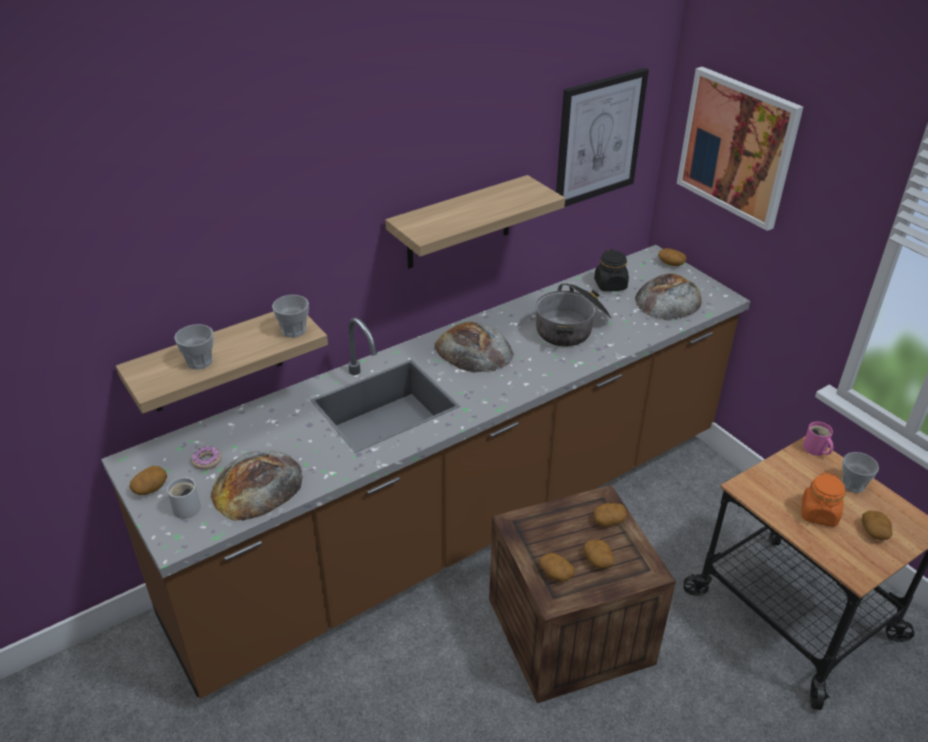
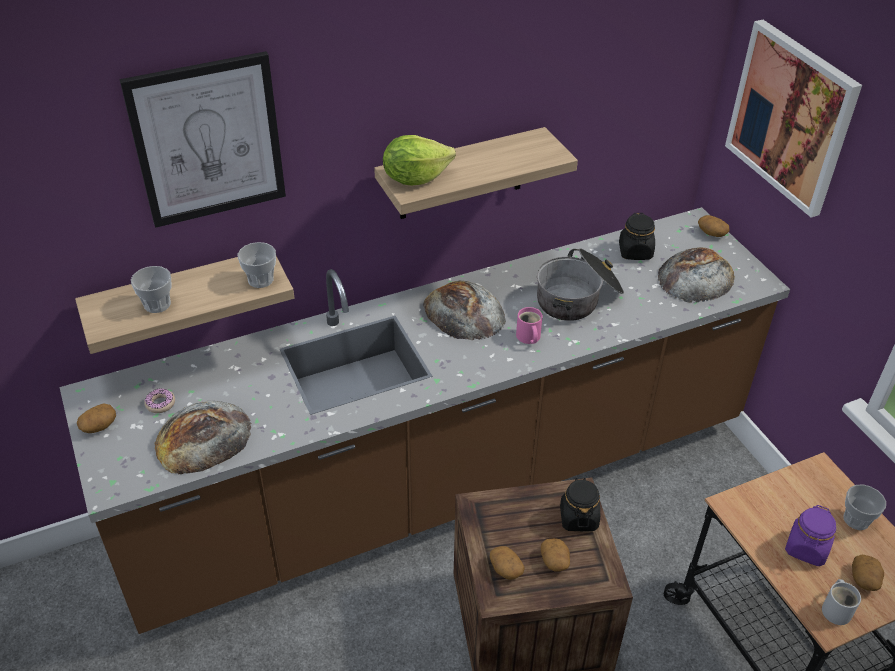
camera: 10 degrees right, 5 degrees up
white mug [167,477,201,519] -> white mug moved to [822,579,861,625]
picture [556,68,649,207] -> picture moved to [120,51,286,228]
potato [593,503,627,527] -> black jar [560,478,600,531]
orange jar [802,472,845,527] -> purple jar [785,505,836,566]
pink mug [803,422,833,456] -> pink mug moved to [516,307,543,344]
none -> lettuce [383,135,456,186]

